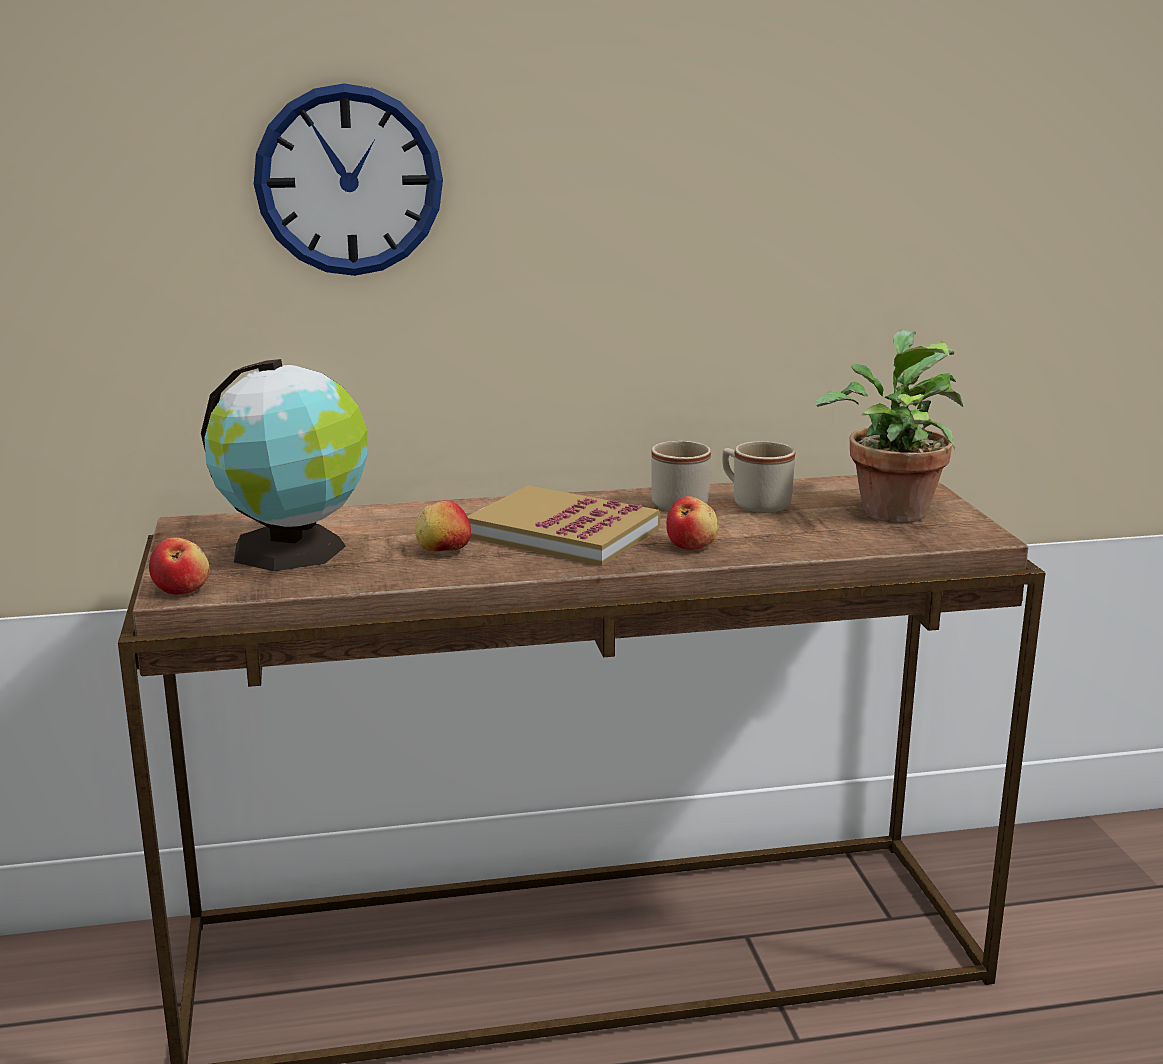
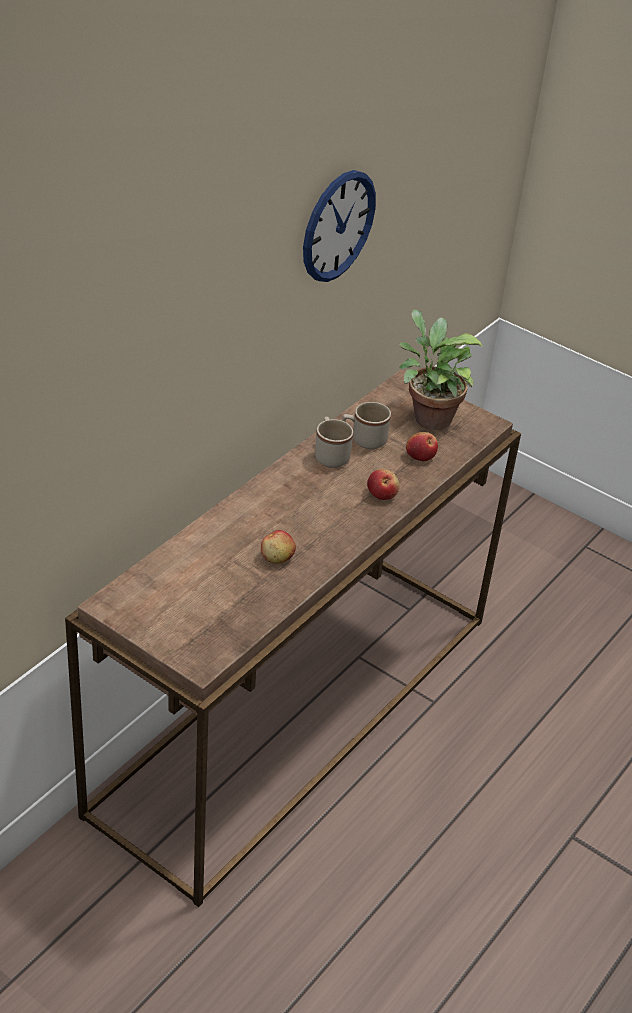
camera: 45 degrees left, 20 degrees up
apple [149,538,210,595] -> apple moved to [406,432,438,461]
globe [201,359,368,571] -> none
wall clock [254,83,443,276] -> wall clock moved to [303,170,376,282]
book [467,485,660,566] -> none

